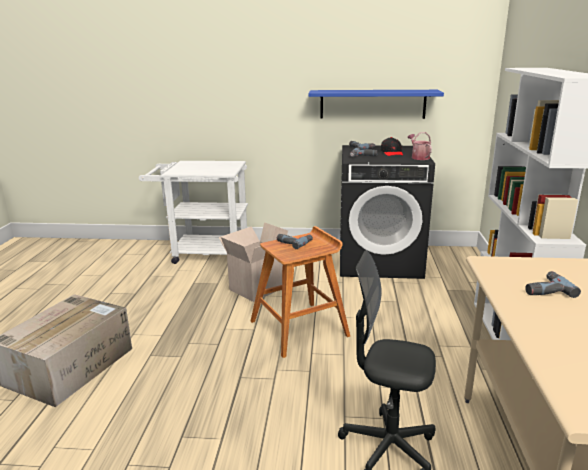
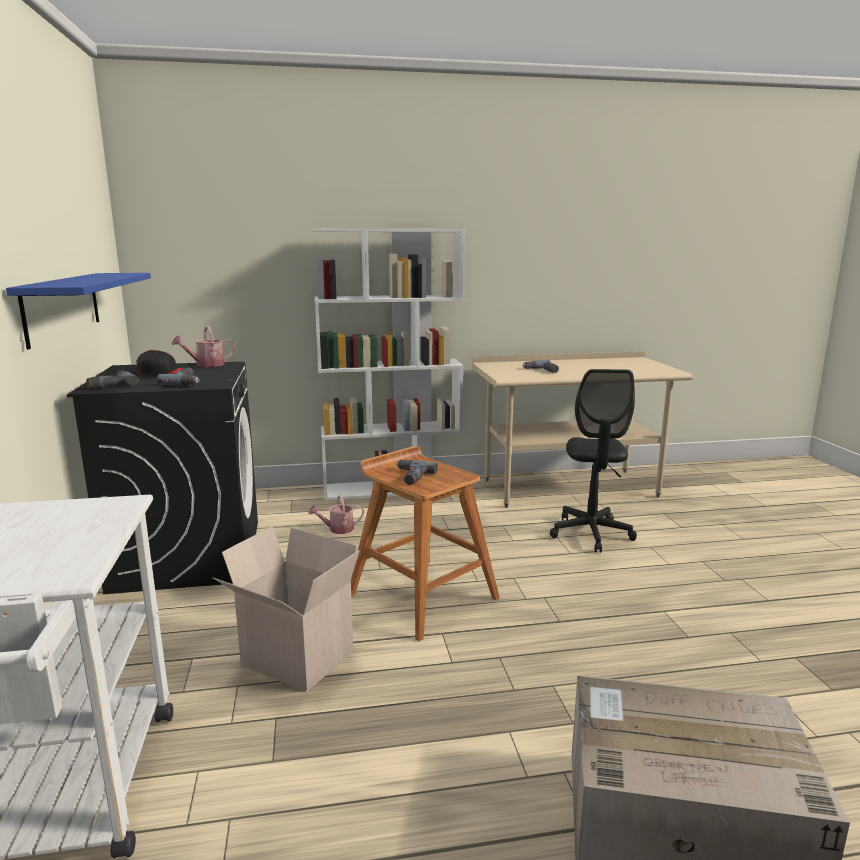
camera: 105 degrees left, 5 degrees down
none -> watering can [308,495,364,534]

